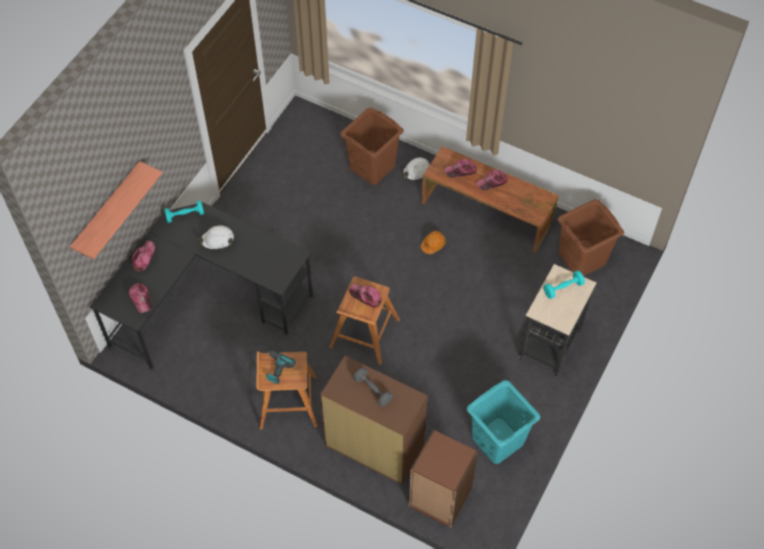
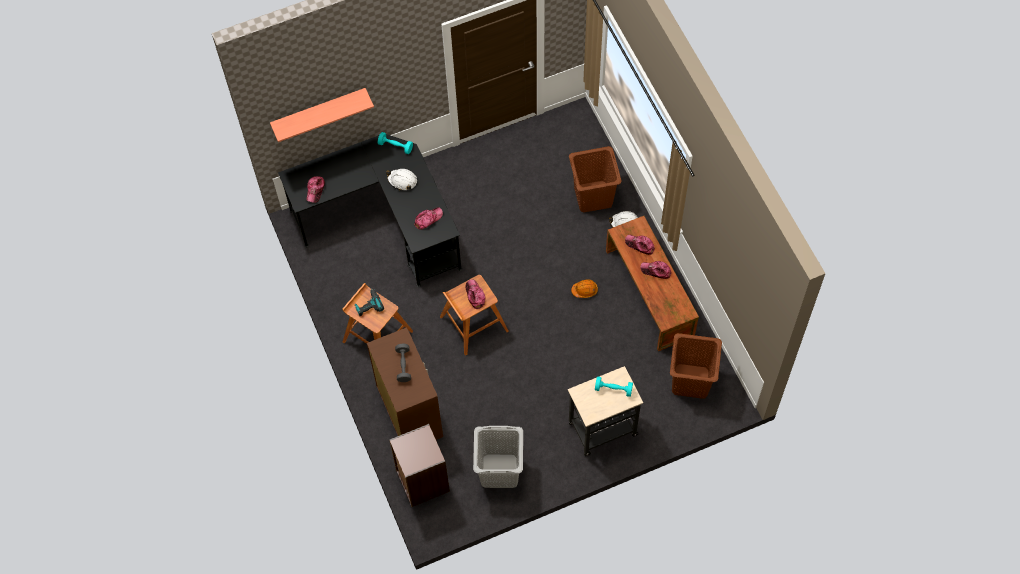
camera: 40 degrees right, 5 degrees up
cap [132,241,155,272] -> cap moved to [414,207,443,230]
turquoise laundry basket [467,380,540,464] -> grey laundry basket [473,426,523,488]

